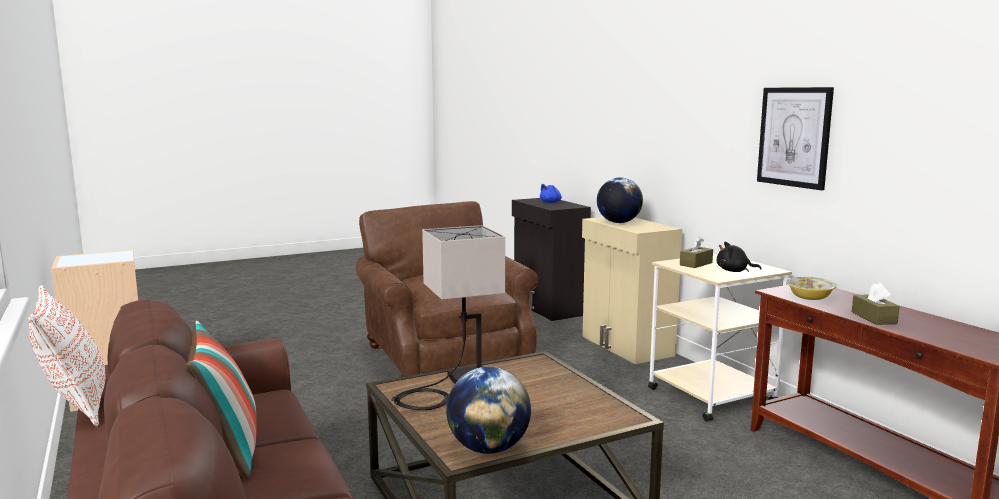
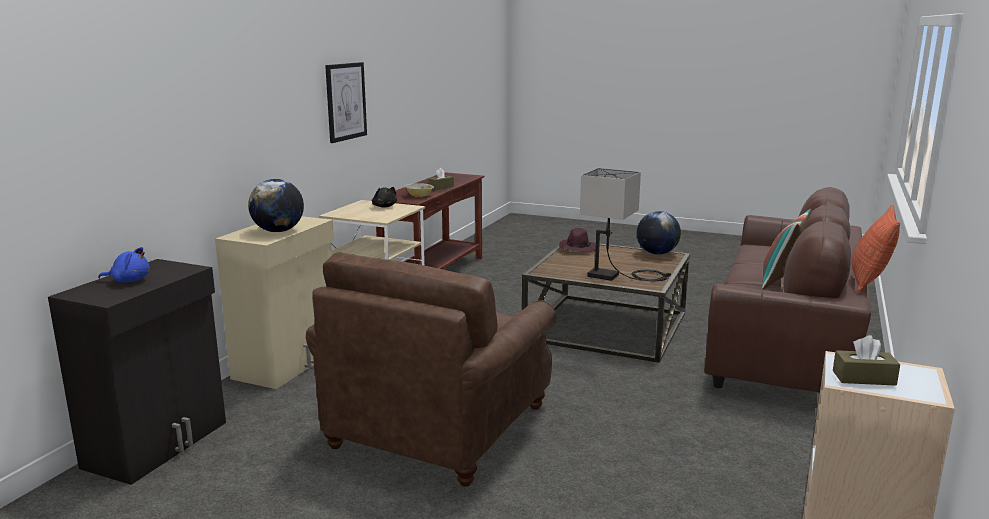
camera: 130 degrees left, 5 degrees up
white pillow [28,285,105,427] -> orange pillow [852,204,900,293]
brown tissue box [680,237,713,268] -> brown tissue box moved to [833,335,900,386]
none -> purple hat [559,228,596,252]

